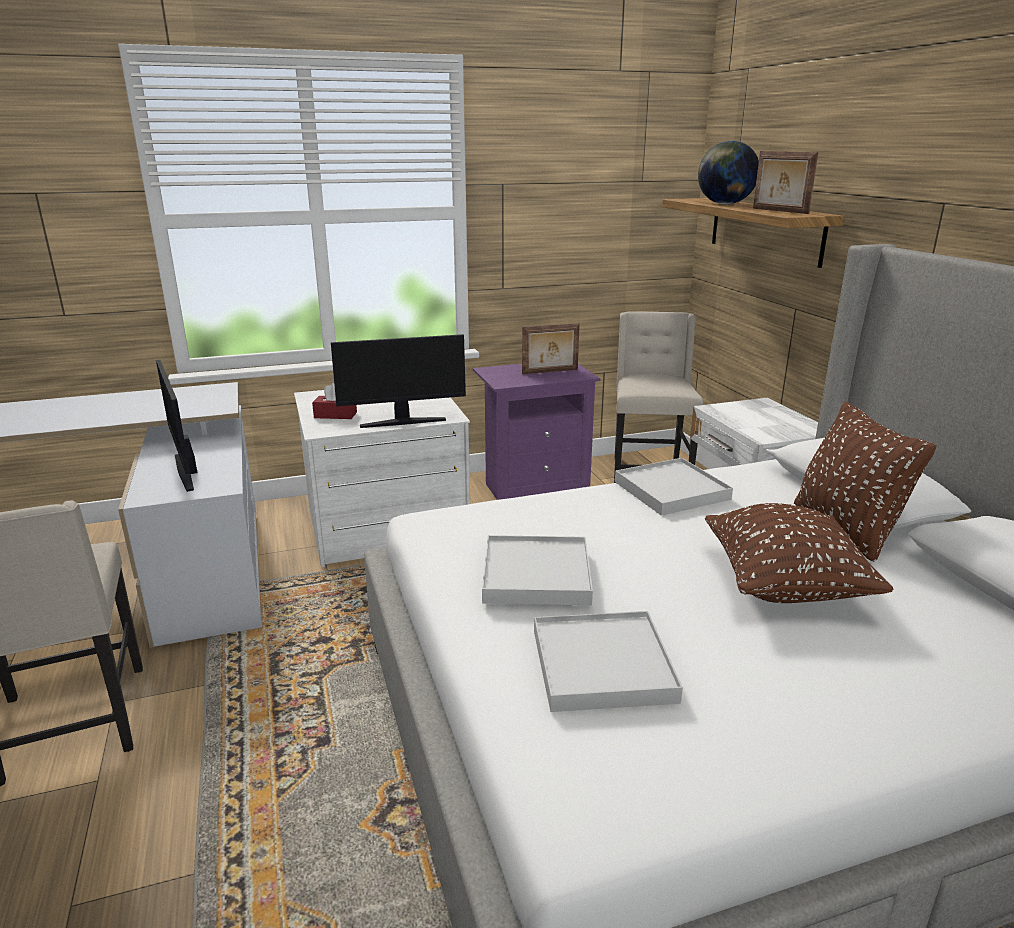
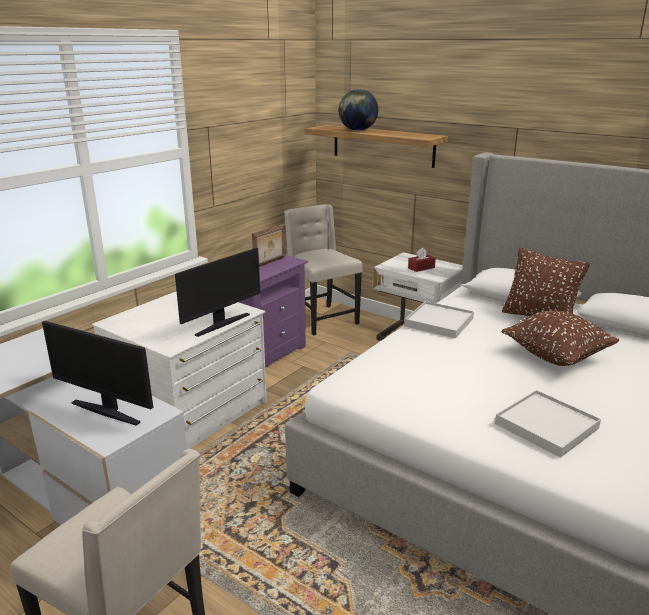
camera: 35 degrees left, 0 degrees up
red tissue box [312,383,357,419] -> red tissue box moved to [408,248,436,272]
white tray [482,535,593,605] -> none
picture frame [753,151,818,214] -> none

